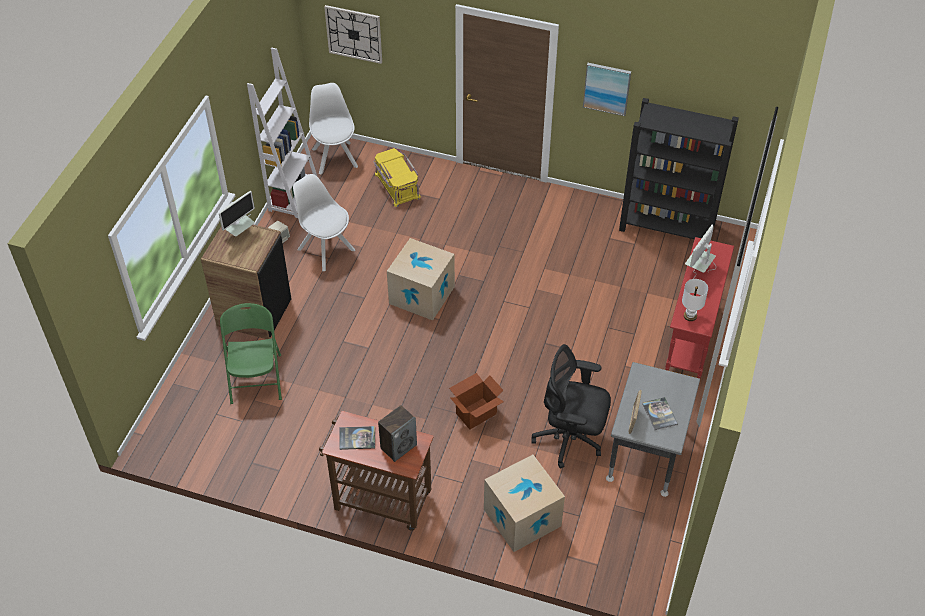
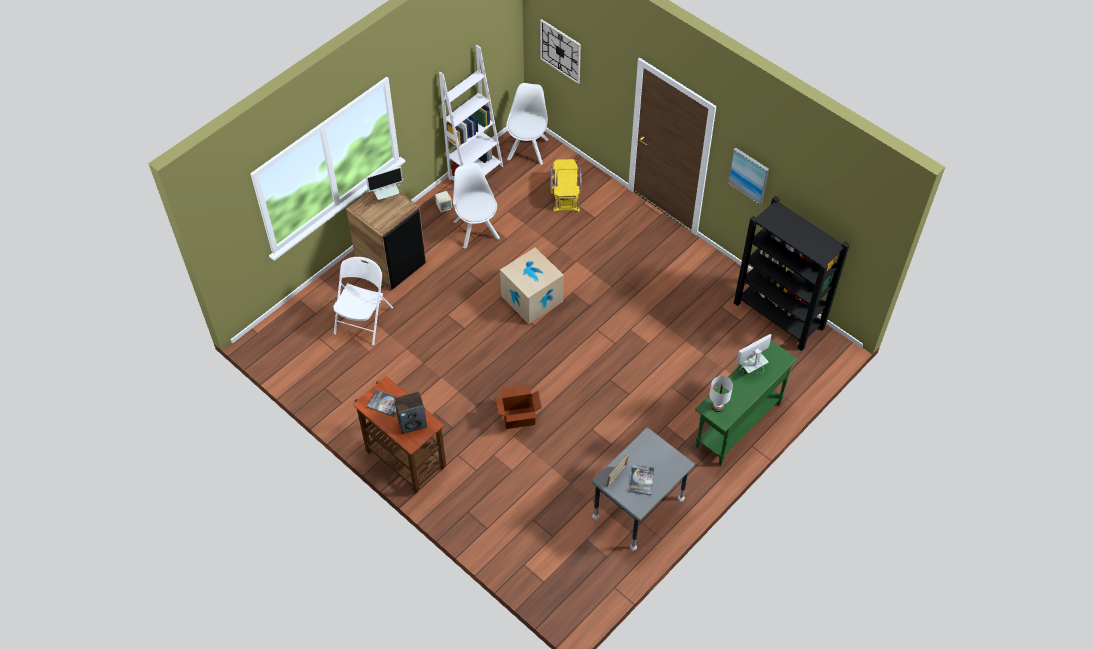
camera: 25 degrees right, 5 degrees up
green chair [220,303,282,404] -> white chair [333,257,393,345]
cardboard box [484,455,565,552] -> none
black office chair [531,344,611,469] -> none
red console table [665,237,734,379] -> green console table [695,340,797,465]

